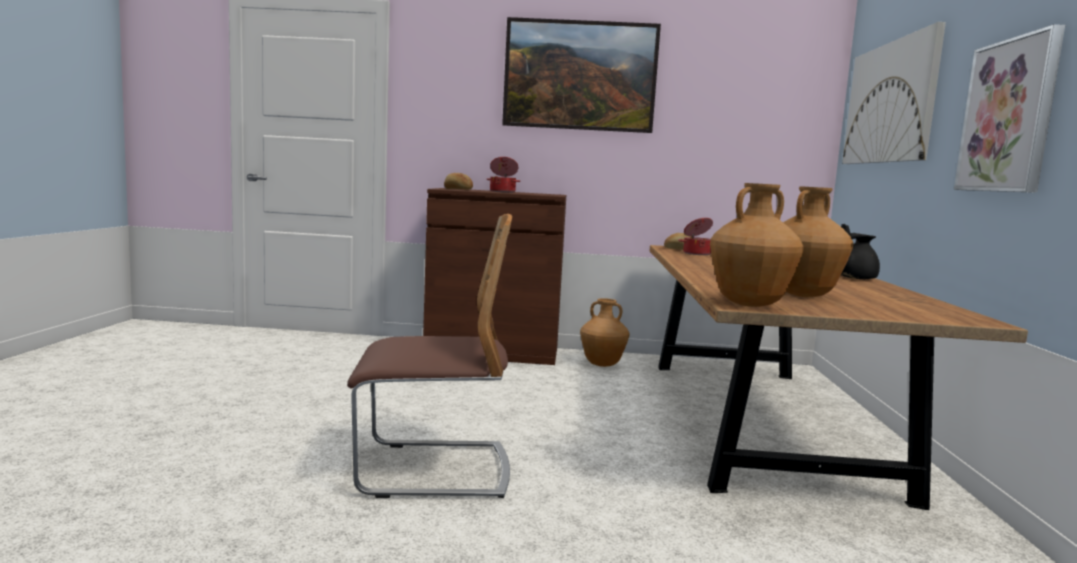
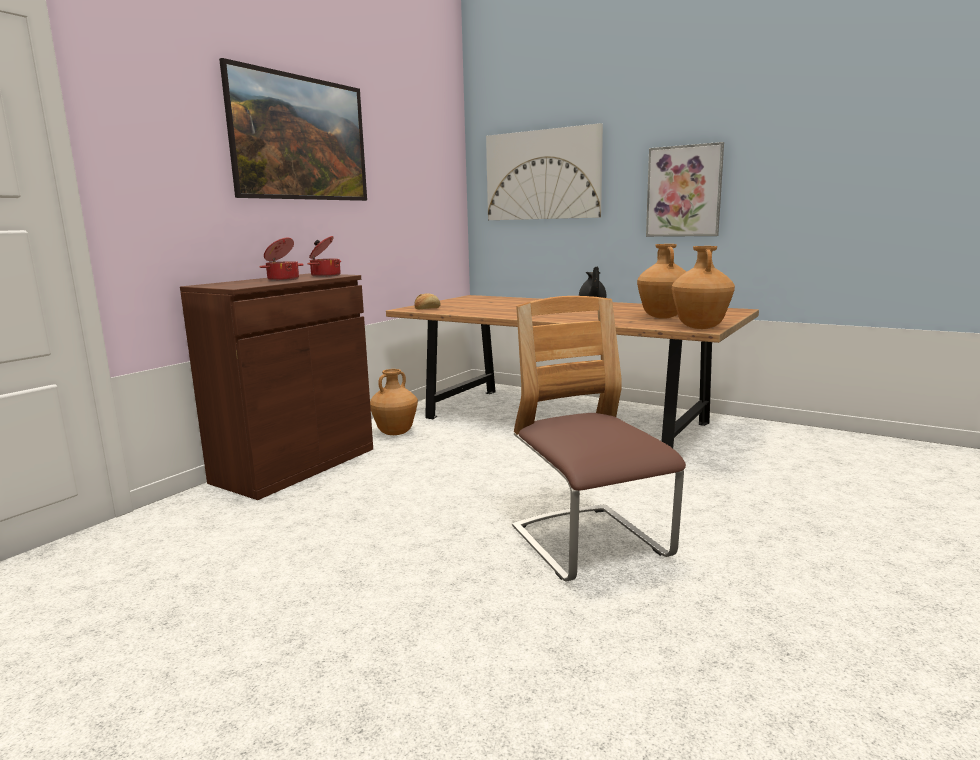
camera: 60 degrees left, 5 degrees up
chair [347,214,512,498] -> chair turned 45 degrees counterclockwise [512,296,686,582]
bread [444,173,473,190] -> none
cooking pot [678,218,713,255] -> cooking pot moved to [307,236,341,277]

